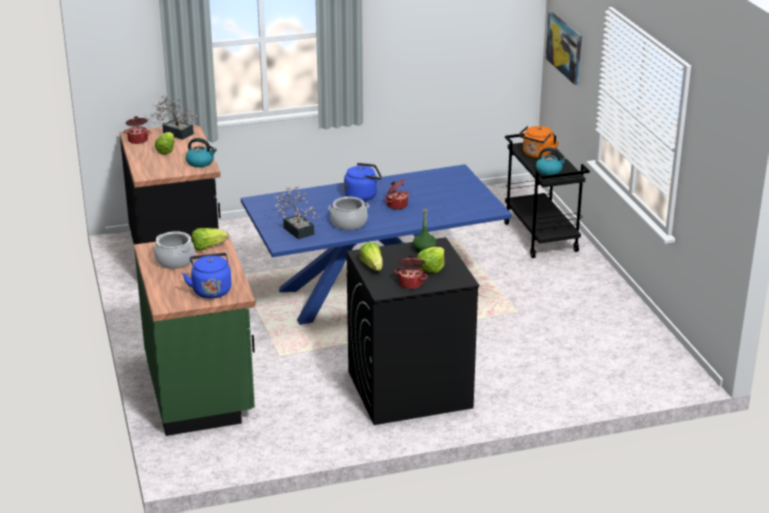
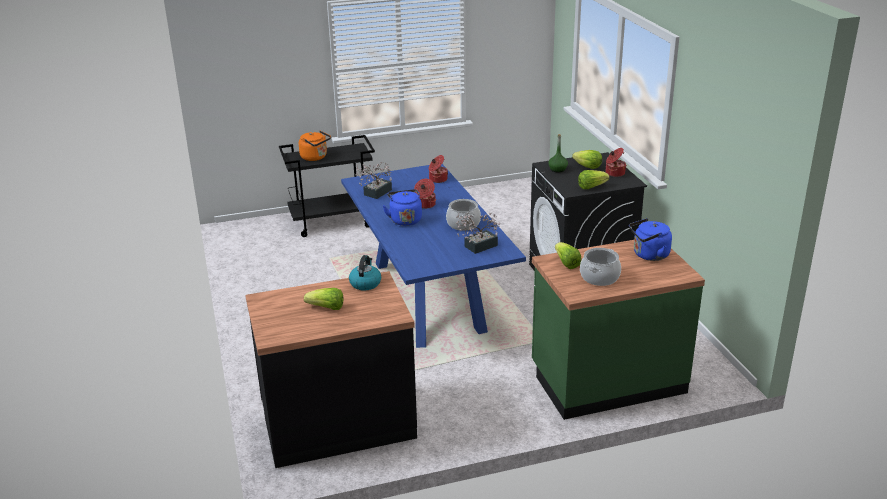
camera: 90 degrees left, 0 degrees up
cooking pot [124,116,151,144] -> cooking pot moved to [429,155,448,183]
potted plant [152,95,197,140] -> potted plant moved to [356,162,392,199]
kettle [536,148,567,175] -> none
picture [546,12,582,85] -> none

